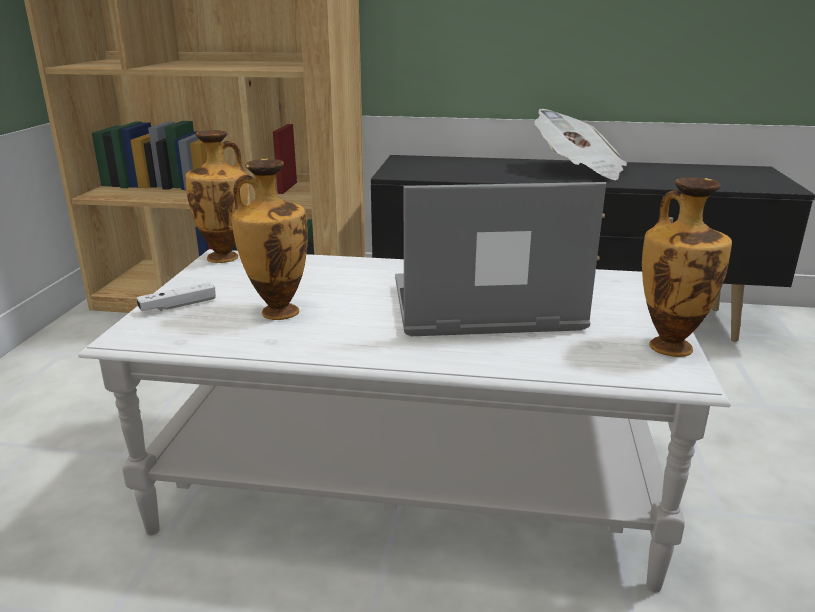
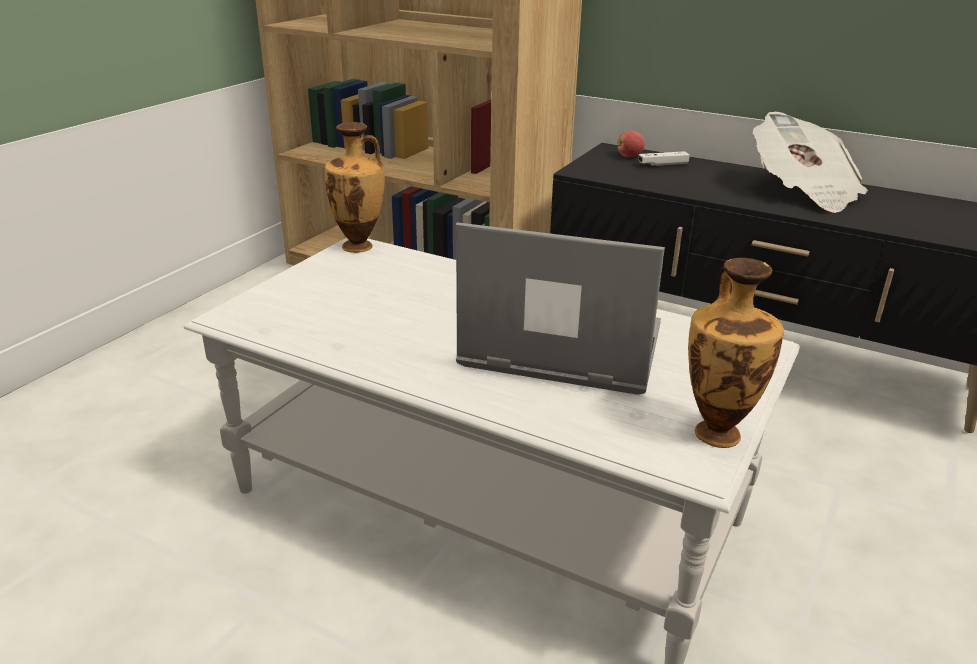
camera: 20 degrees right, 5 degrees up
white game controller [136,282,216,311] -> white game controller moved to [638,151,690,166]
vase [232,158,308,320] -> none
none -> apple [617,131,645,157]

